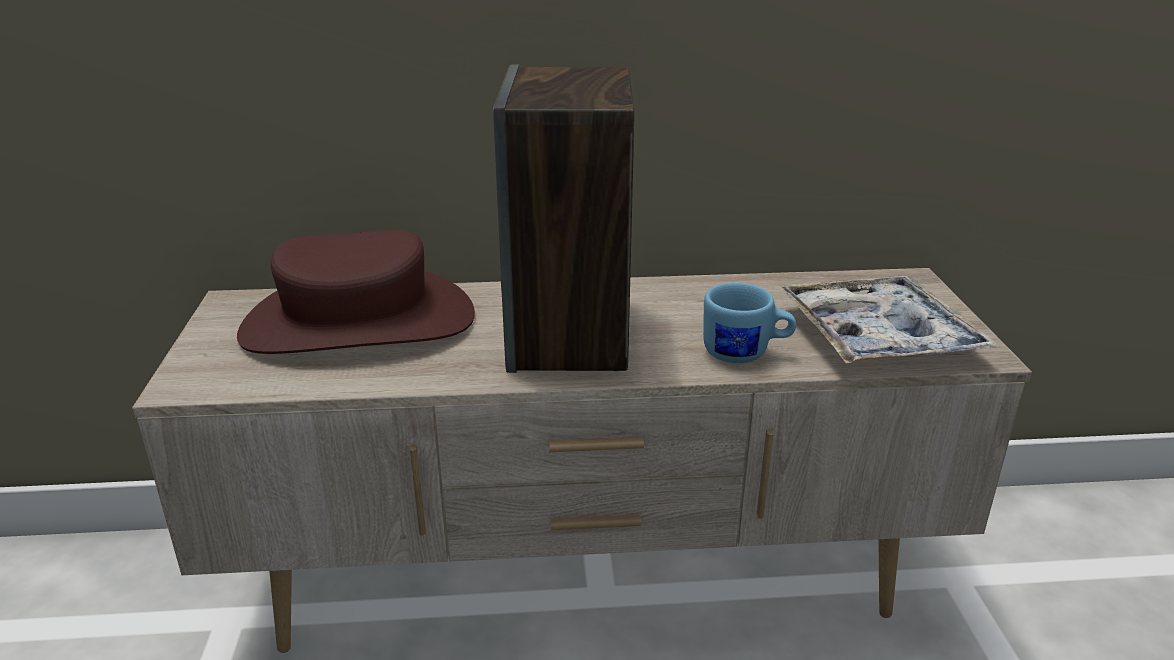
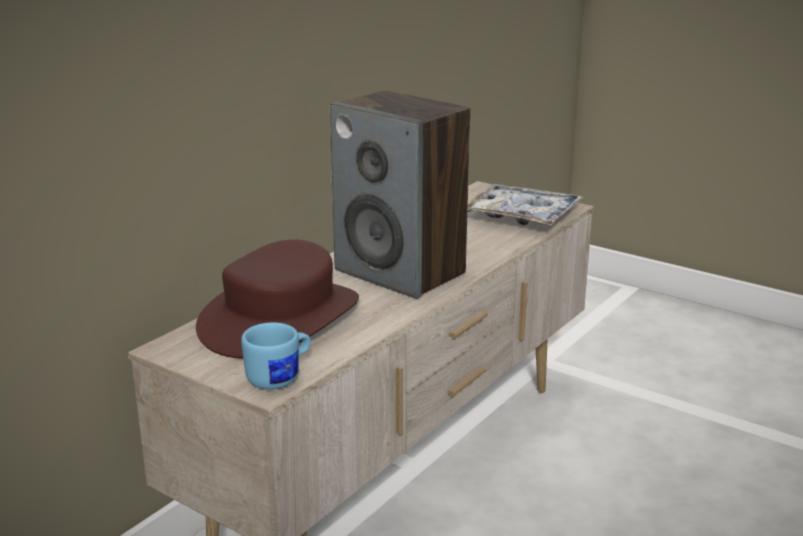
camera: 50 degrees left, 5 degrees down
blue mug [703,283,796,363] -> blue mug moved to [241,323,311,390]

